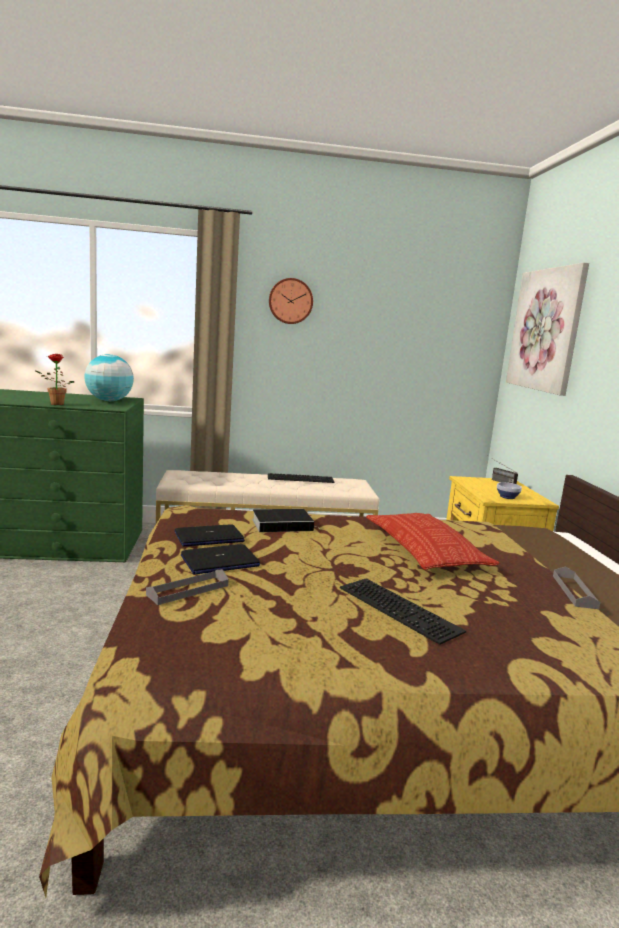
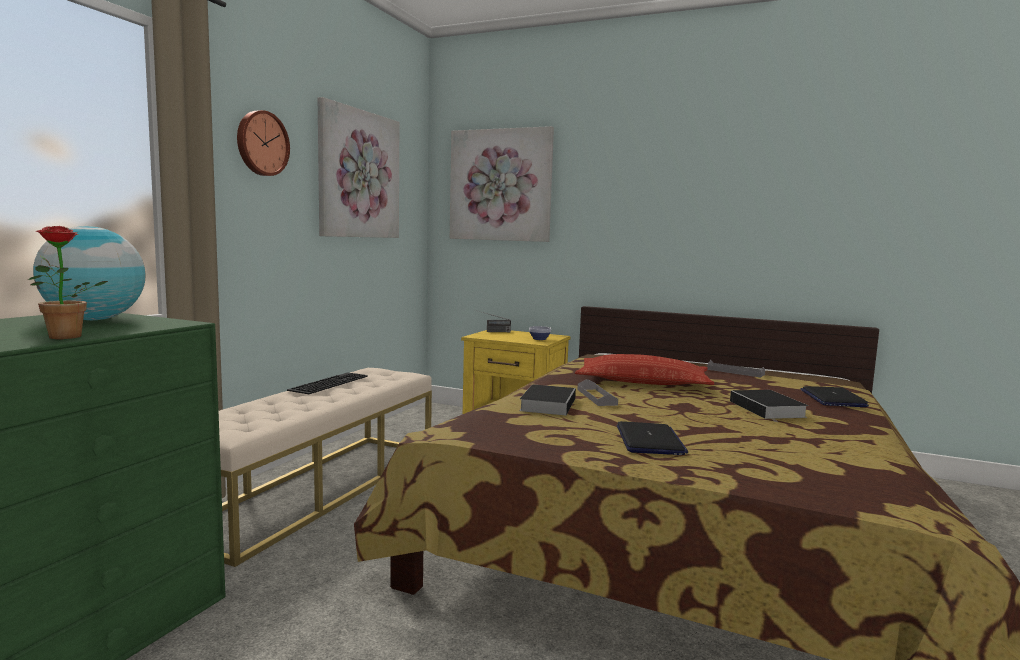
camera: 60 degrees left, 5 degrees down
grey tray [146,569,229,605] -> grey tray moved to [577,379,618,406]
laptop [175,524,245,546] -> laptop moved to [800,386,869,407]
keyboard [340,579,466,645] -> book [730,390,808,422]
none -> picture [318,97,399,238]

